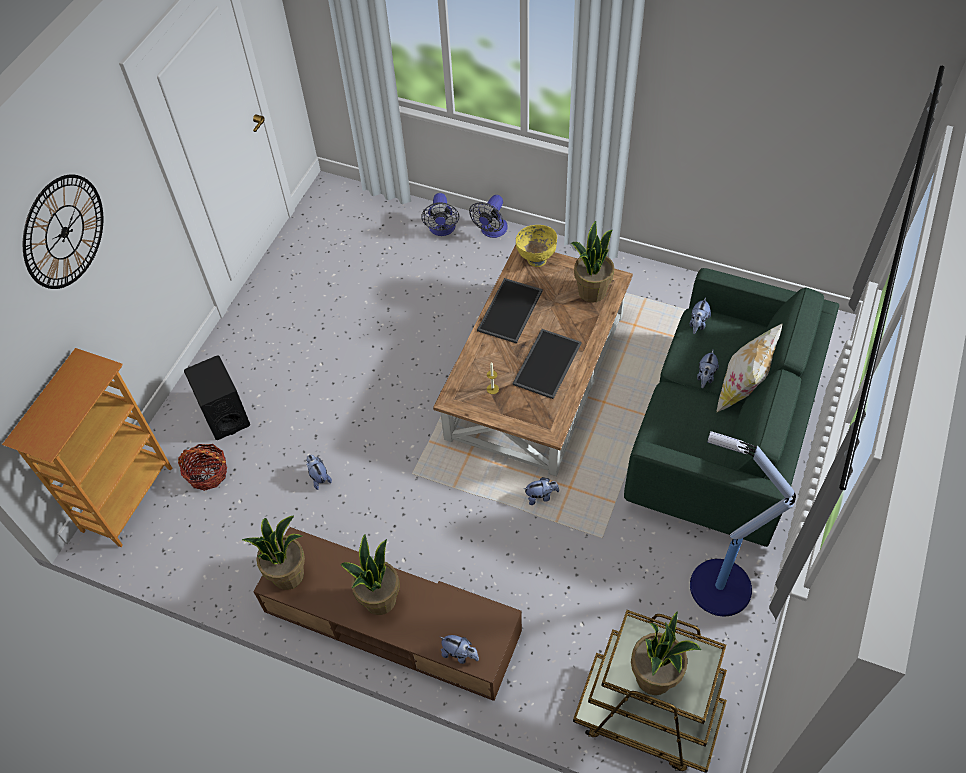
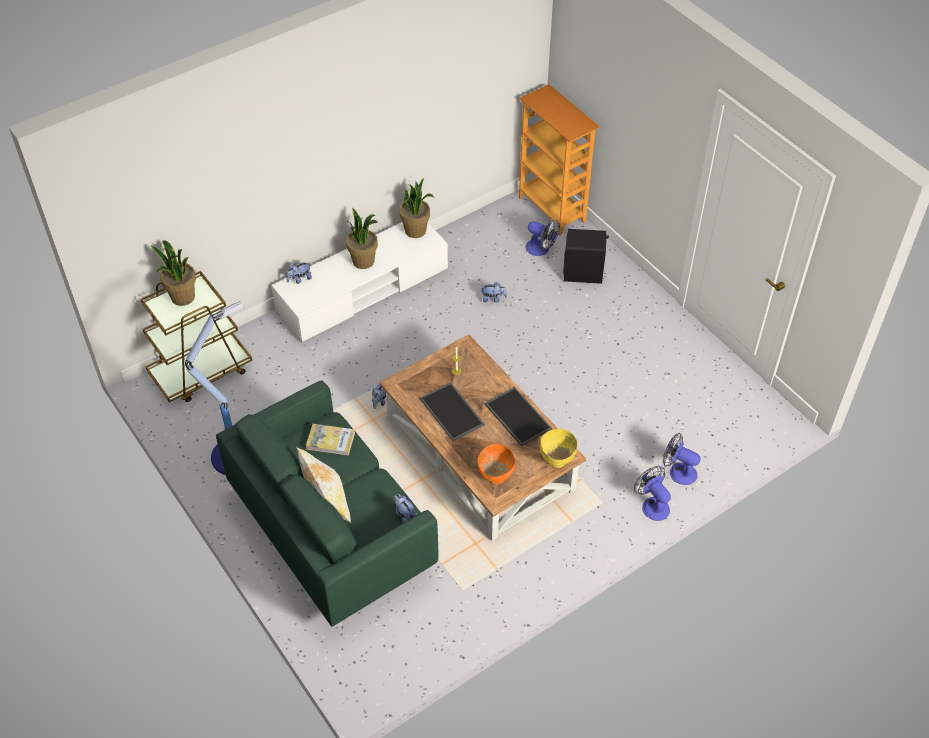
camera: 120 degrees right, 5 degrees down
wall clock [23,175,103,289] -> none
basket [178,444,227,491] -> fan [525,220,560,256]
brown tv stand [253,527,522,701] -> white tv stand [271,222,448,342]
potted plant [571,221,614,303] -> orange bowl [478,444,515,484]
plush toy [697,350,719,388] -> none
none -> book [306,424,355,456]

